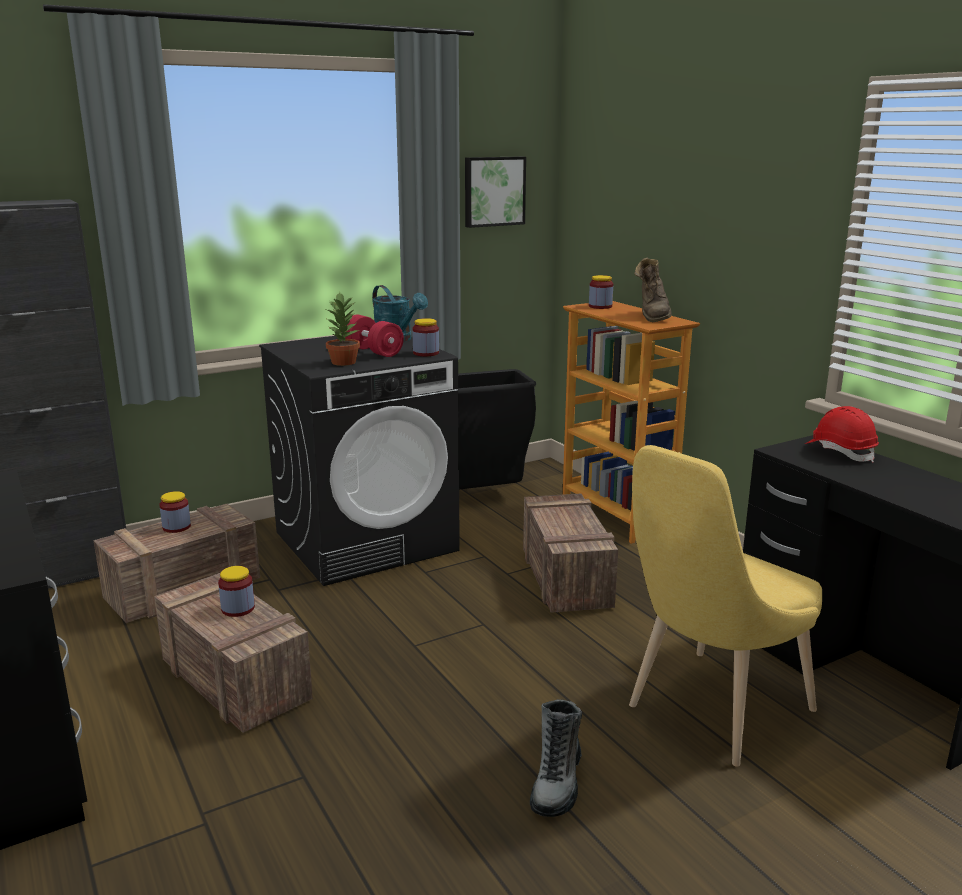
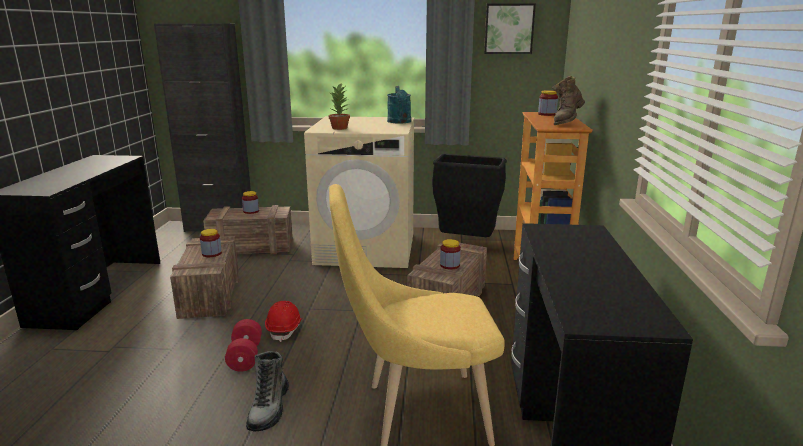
camera: 35 degrees right, 0 degrees up
black washing machine [259,336,460,586] -> beige washing machine [304,116,414,268]
red dumbbell [345,315,404,357] -> red dumbbell moved to [225,319,262,372]
jar [413,318,439,356] -> jar moved to [440,239,461,270]
boot [530,699,582,817] -> boot turned 45 degrees counterclockwise [246,351,289,431]
red hard hat [805,406,879,462] -> red hard hat moved to [265,301,302,342]

